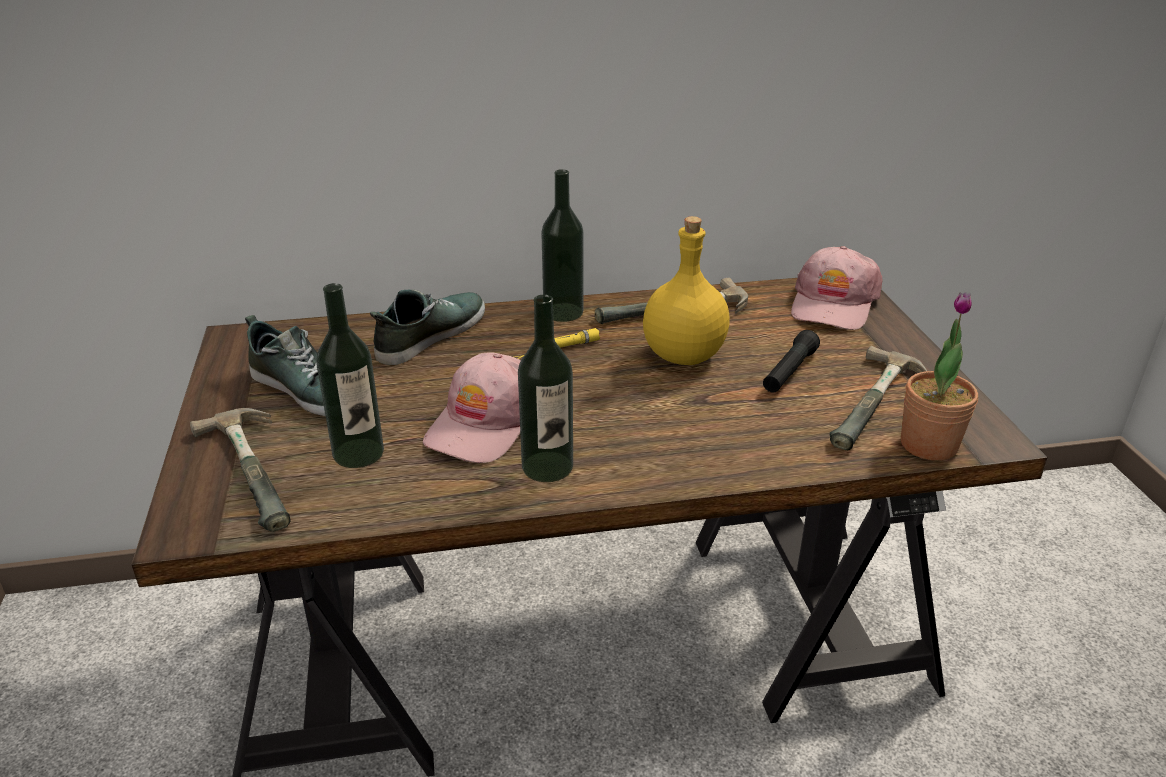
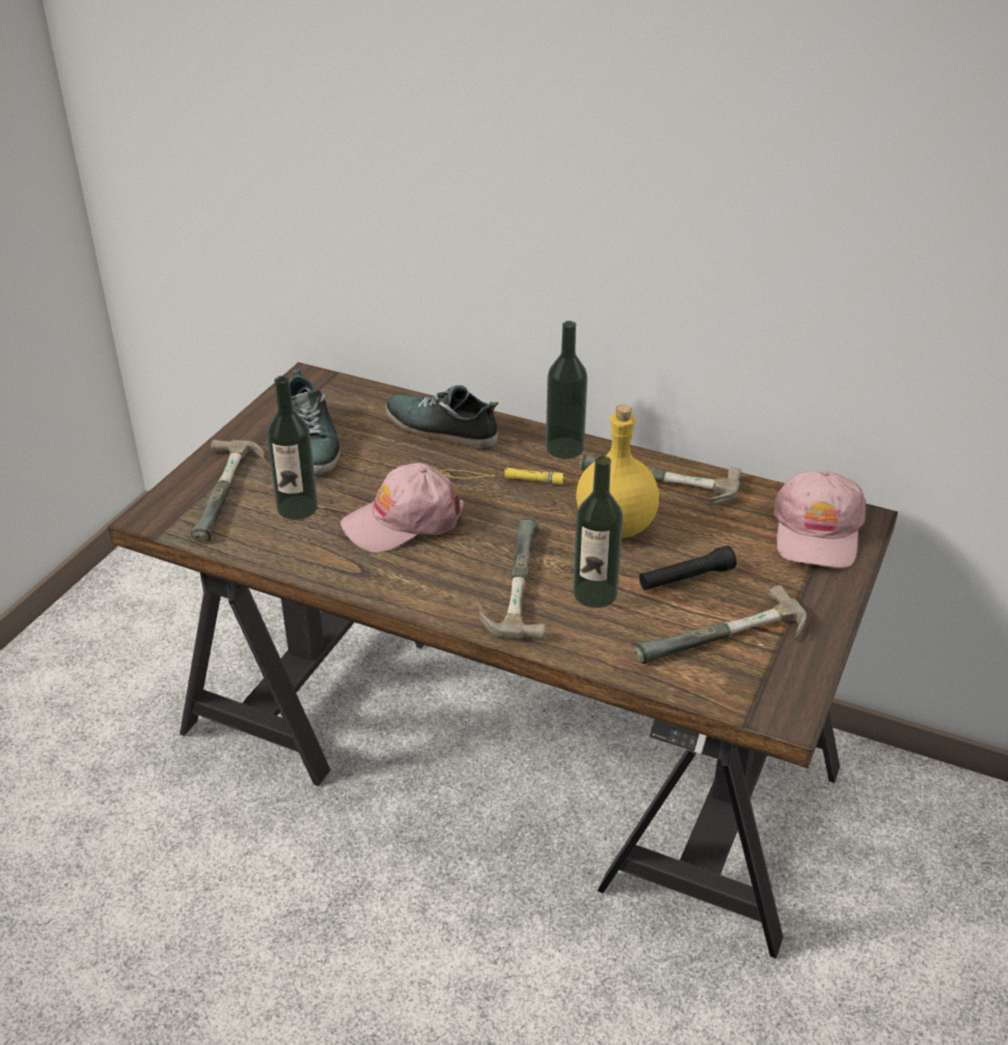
camera: 35 degrees right, 5 degrees up
shoe [370,289,485,365] -> shoe turned 135 degrees counterclockwise [386,385,498,449]
bottle [518,295,573,482] -> bottle moved to [573,456,623,608]
pink cap [791,246,882,330] -> pink cap turned 45 degrees counterclockwise [773,470,866,568]
potted plant [901,292,978,461] -> none
none -> hammer [479,518,546,640]

